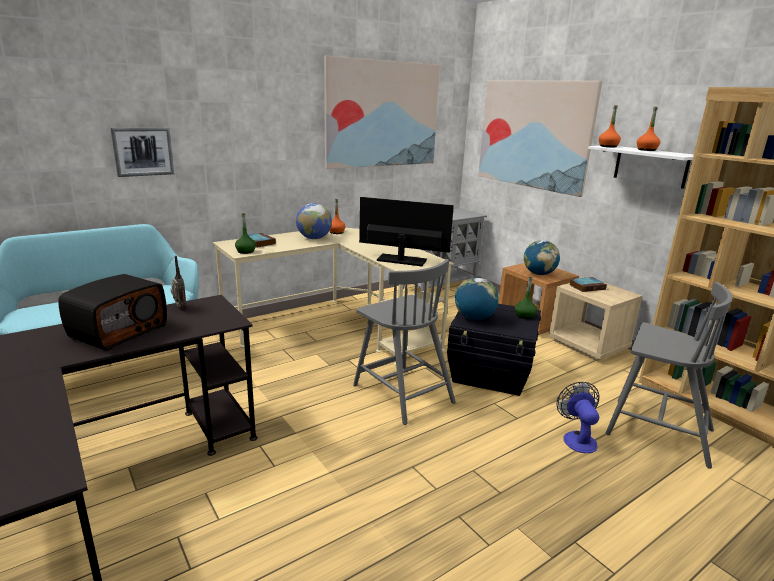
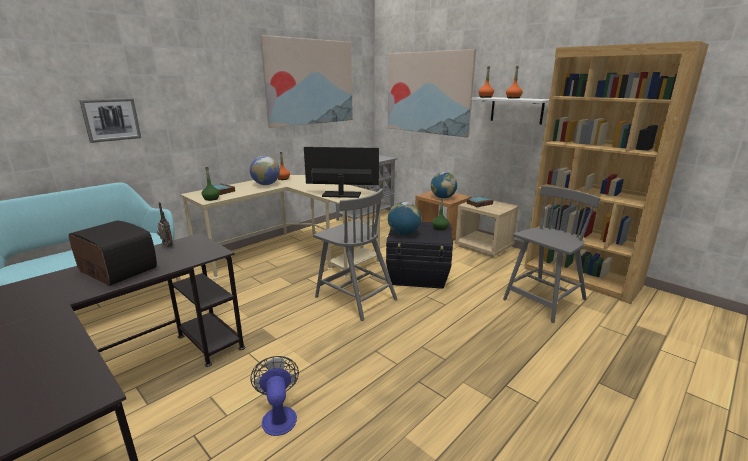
camera: 10 degrees left, 0 degrees up
radio [58,274,167,350] -> radio turned 75 degrees counterclockwise [69,220,157,286]
fan [557,382,599,453] -> fan moved to [250,356,299,436]
grey chair [605,282,732,469] -> grey chair turned 60 degrees counterclockwise [503,185,600,323]

